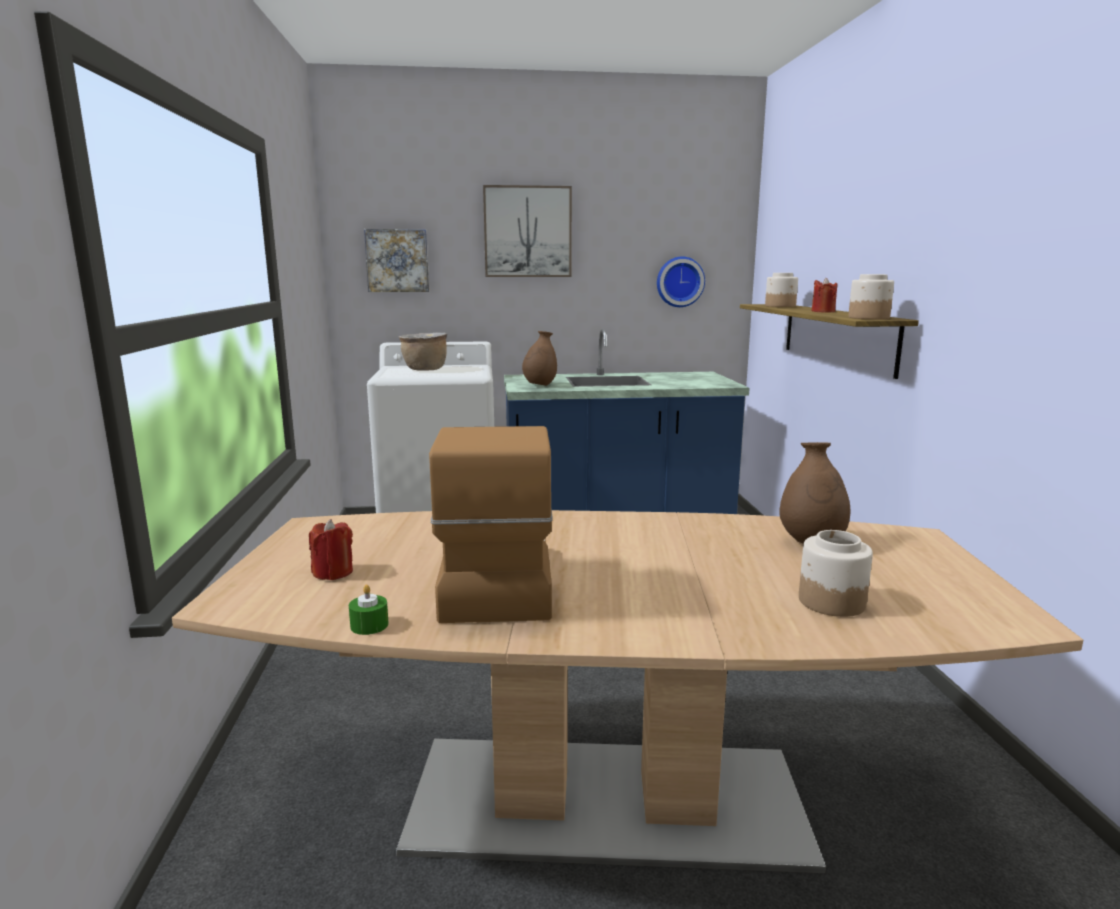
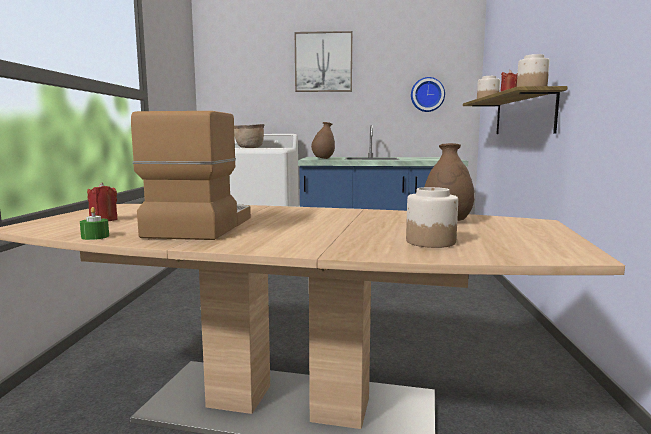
camera: 10 degrees right, 5 degrees down
picture [364,229,429,292] -> none

